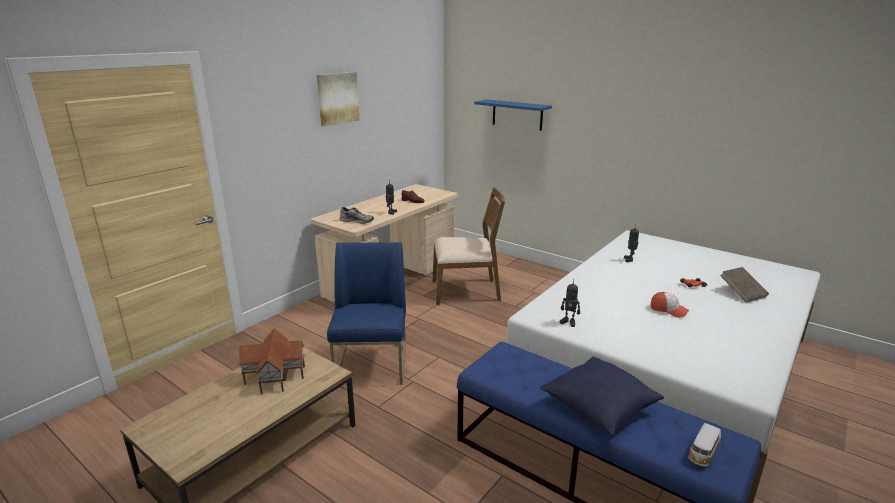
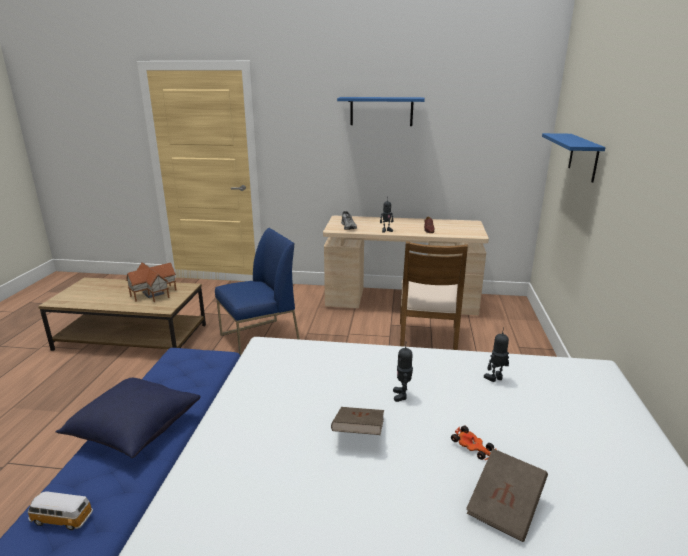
camera: 60 degrees right, 0 degrees up
picture [317,72,359,126] -> blue shelf [337,97,425,126]
brown chair [432,187,505,305] -> brown chair turned 45 degrees clockwise [400,241,468,350]
toy robot [560,278,580,327] -> toy robot moved to [393,347,413,402]
cap [651,292,689,318] -> brown book [331,407,384,435]

